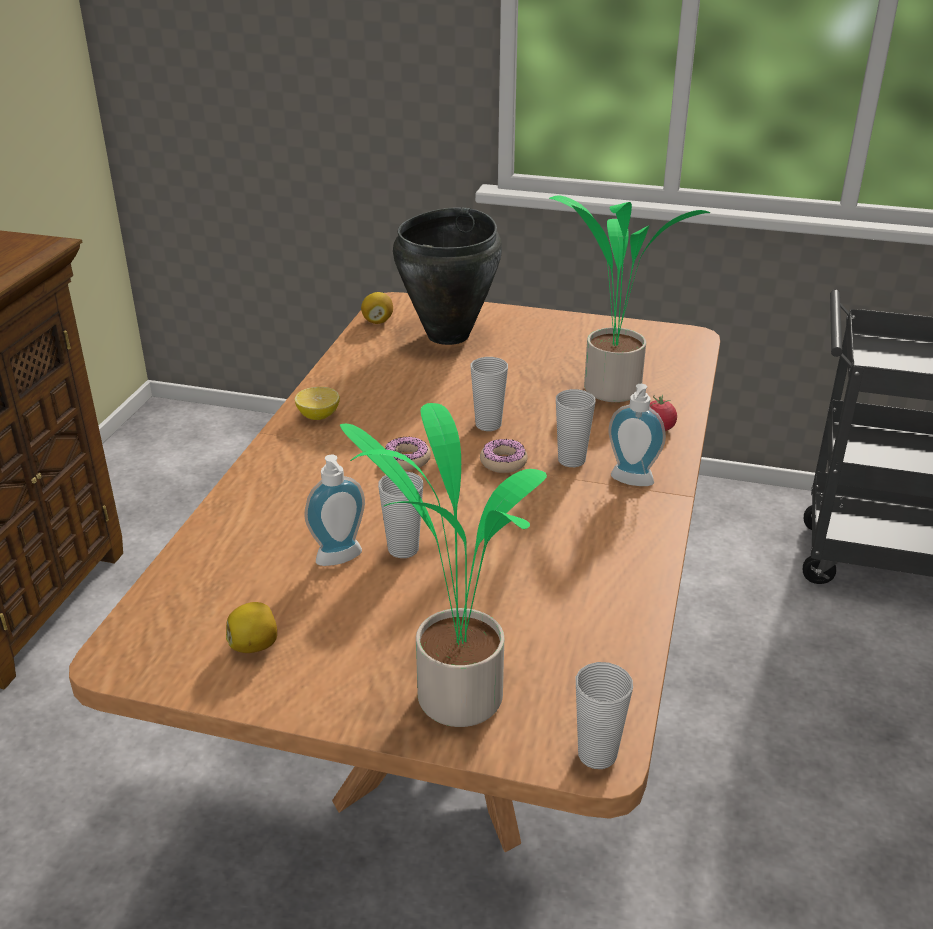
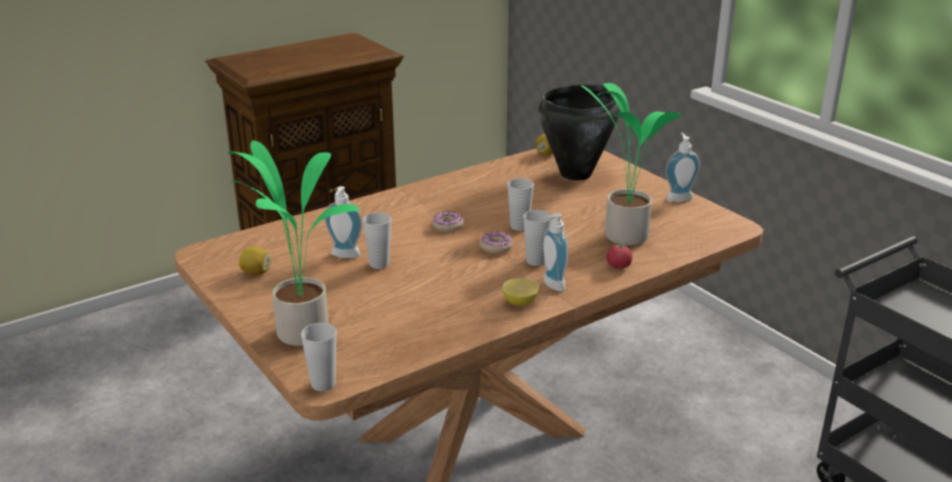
camera: 40 degrees right, 5 degrees down
lemon [295,387,340,420] -> lemon moved to [502,278,539,306]
none -> soap dispenser [666,133,700,202]

